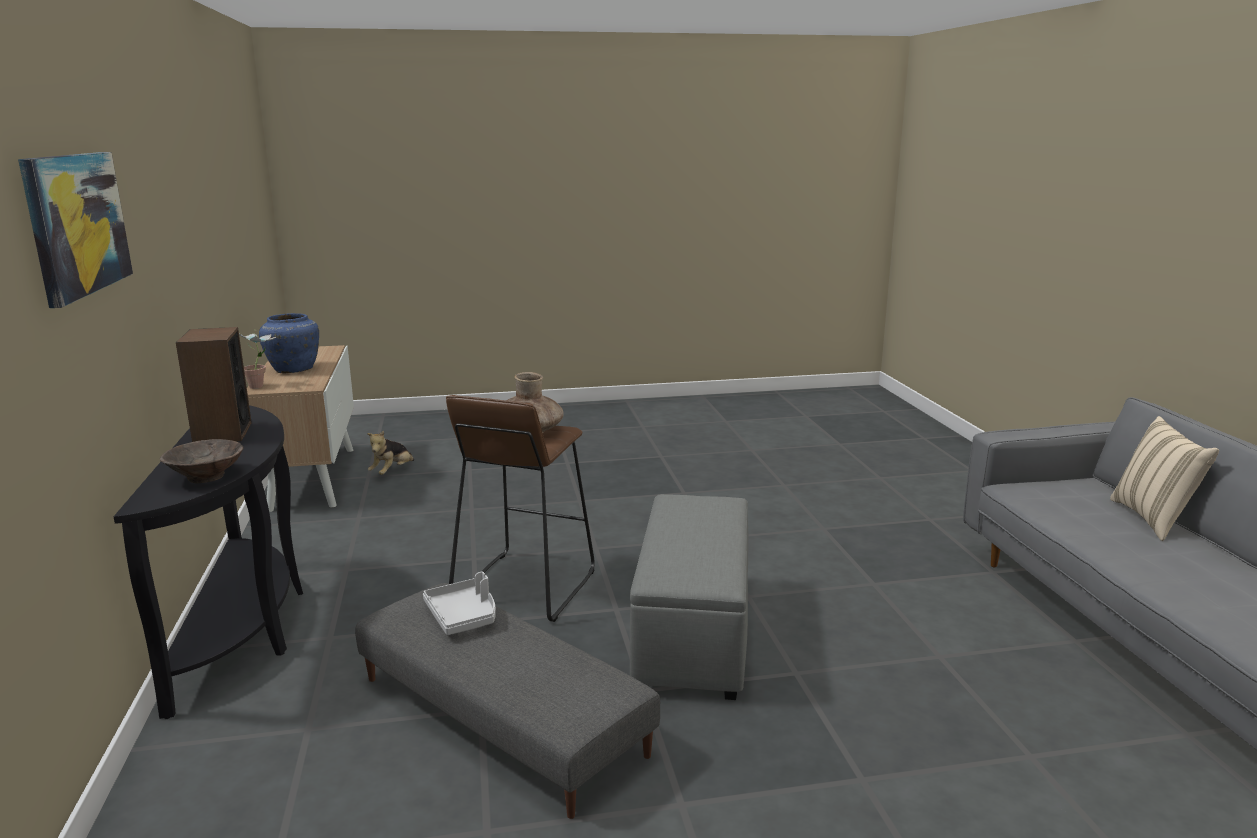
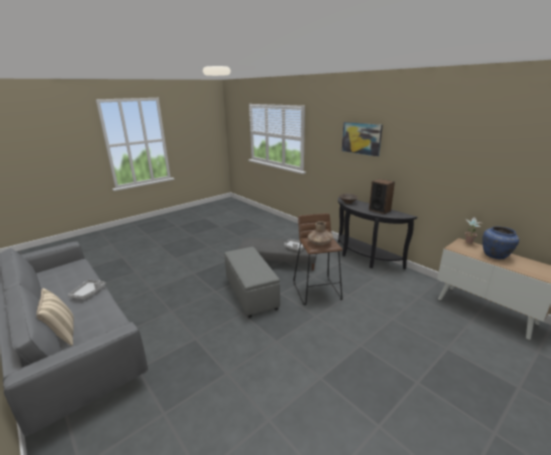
camera: 150 degrees right, 5 degrees up
plush toy [367,431,414,475] -> none
none -> grey tray [68,280,106,299]

